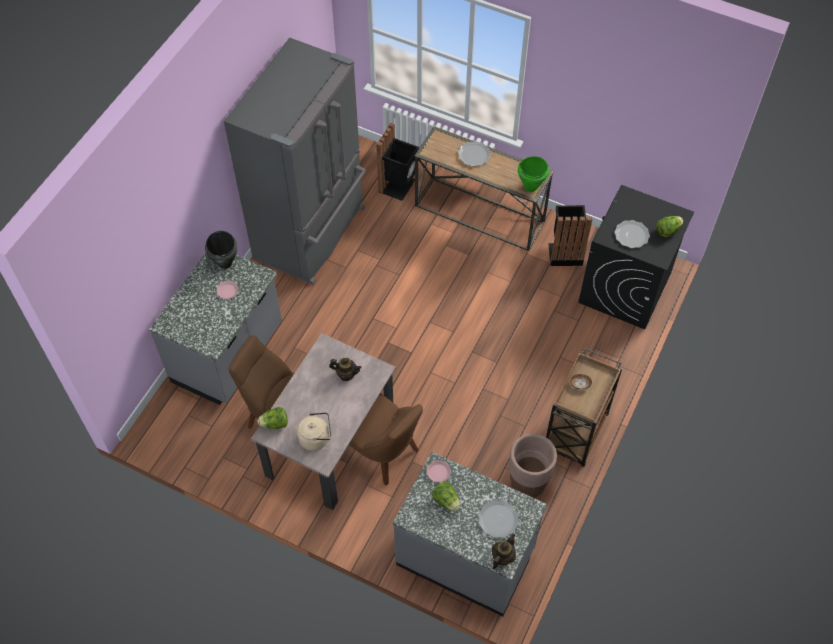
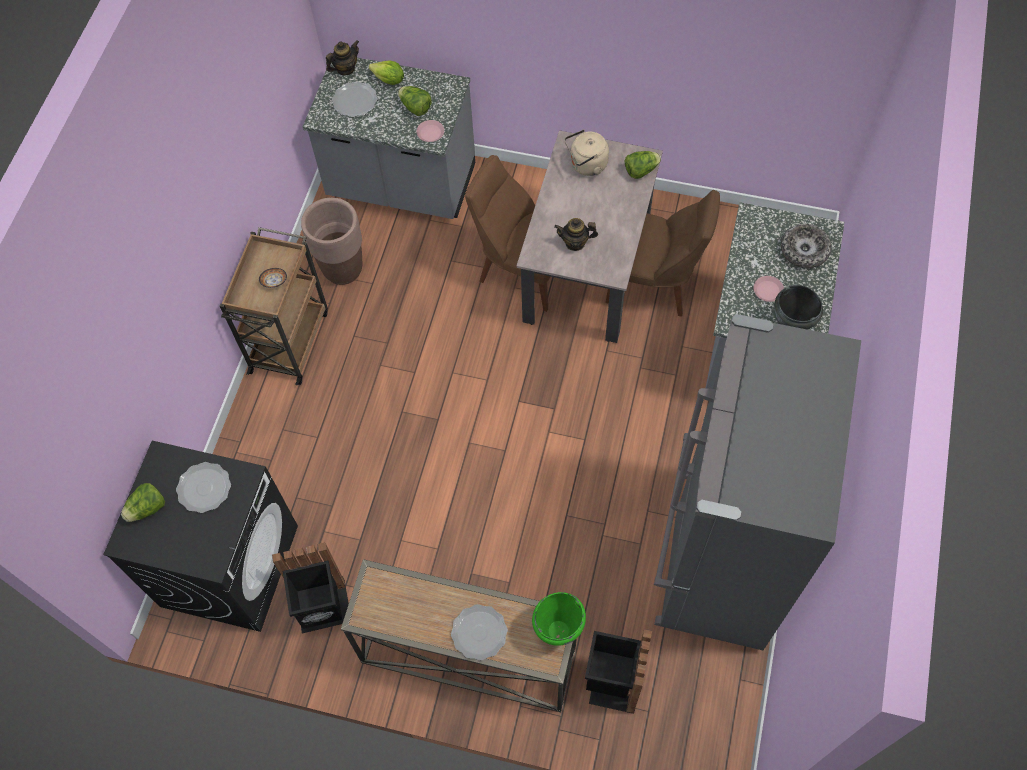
camera: 170 degrees right, 5 degrees up
teapot [492,534,516,569] -> teapot turned 150 degrees counterclockwise [326,40,359,75]
green cooking pot [518,156,549,192] -> green cooking pot moved to [532,592,586,646]
none -> lettuce [369,60,404,85]
none -> bowl [781,224,832,268]

